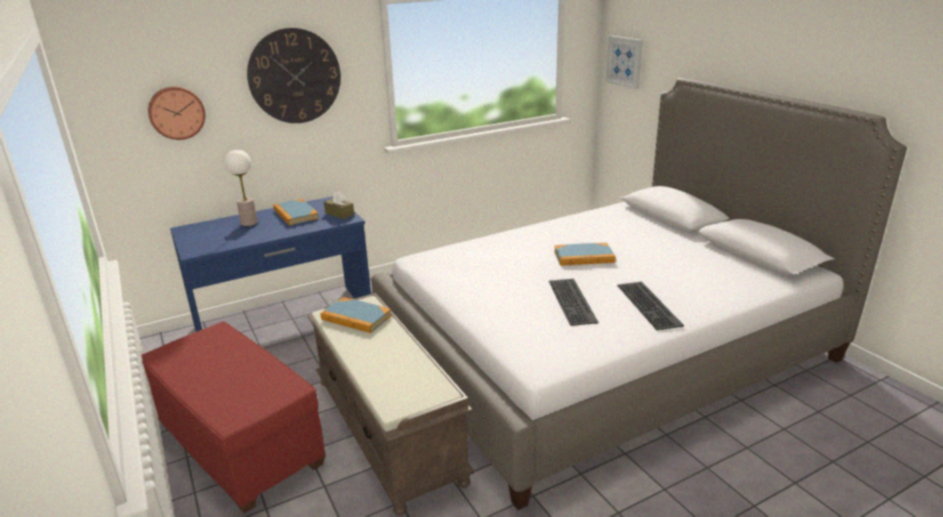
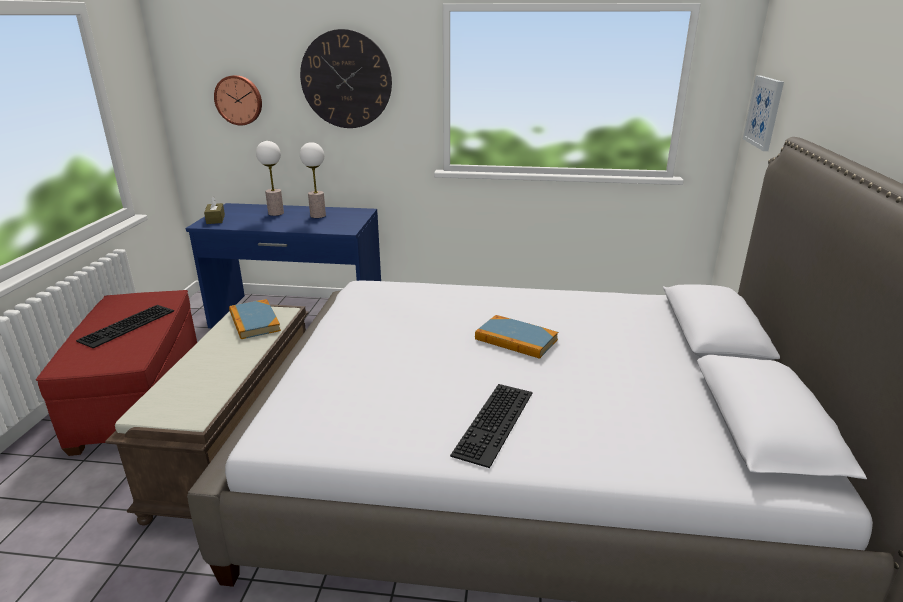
camera: 35 degrees right, 0 degrees up
book [273,199,319,226] -> table lamp [300,142,326,218]
brown tissue box [324,191,354,219] -> brown tissue box moved to [204,196,225,224]
keyboard [549,279,599,326] -> keyboard moved to [76,305,174,348]

